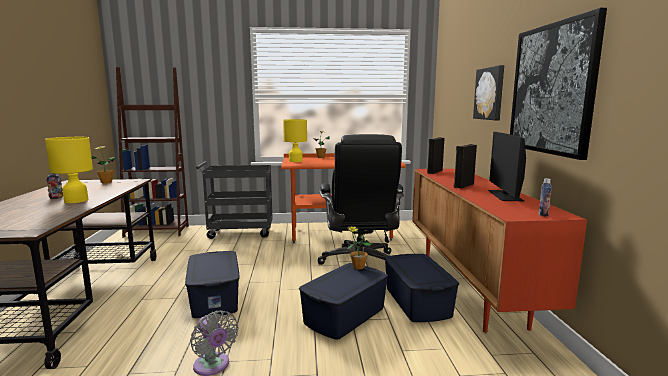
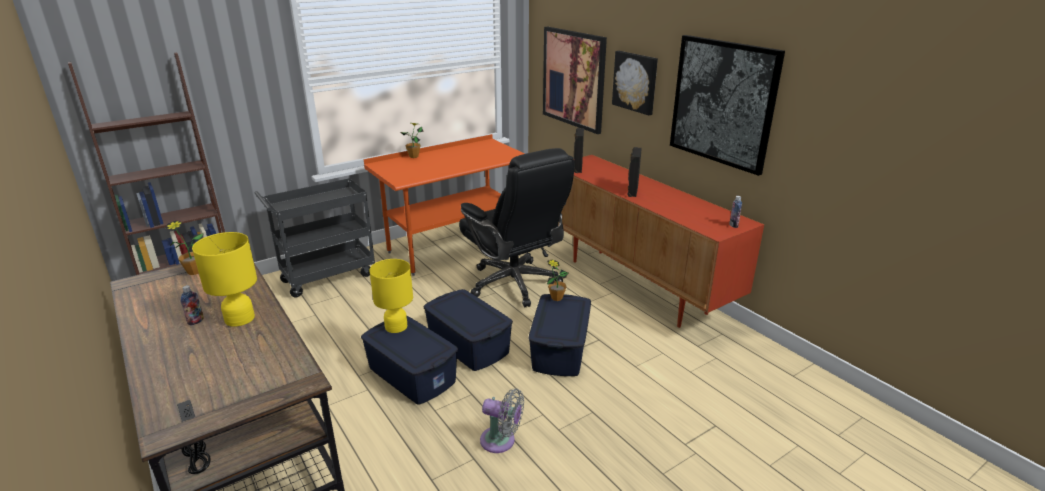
camera: 30 degrees left, 15 degrees up
yellow table lamp [283,119,307,162] -> yellow table lamp moved to [369,259,413,333]
blue storage box [384,254,459,322] -> blue storage box moved to [424,289,513,371]
monitor [488,132,526,201] -> none
none -> picture [543,27,607,134]

